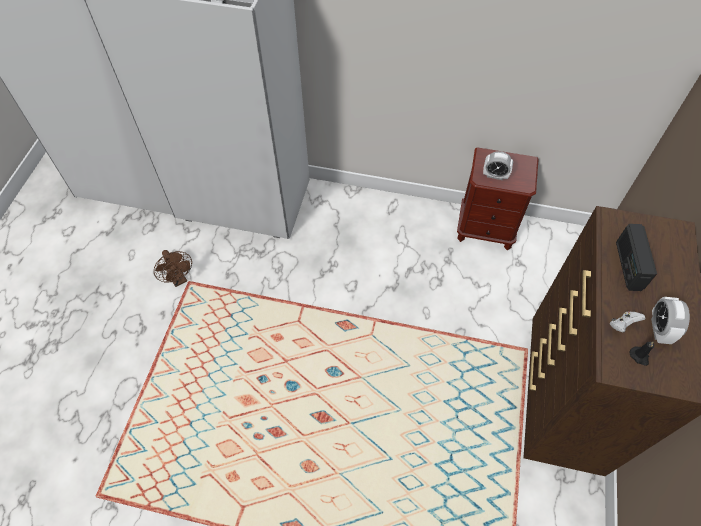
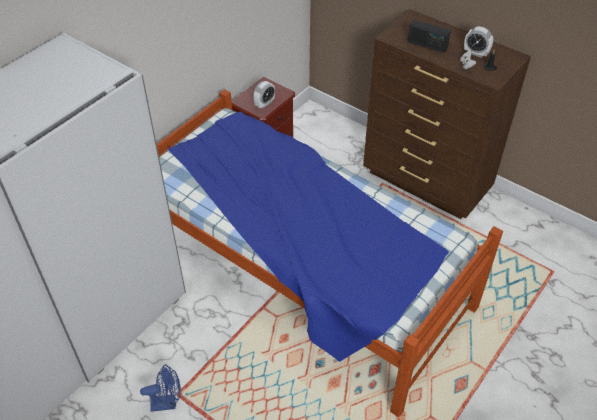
camera: 65 degrees left, 10 degrees down
brown fan [154,250,192,287] -> blue fan [140,364,181,412]
none -> bed [157,89,503,417]

